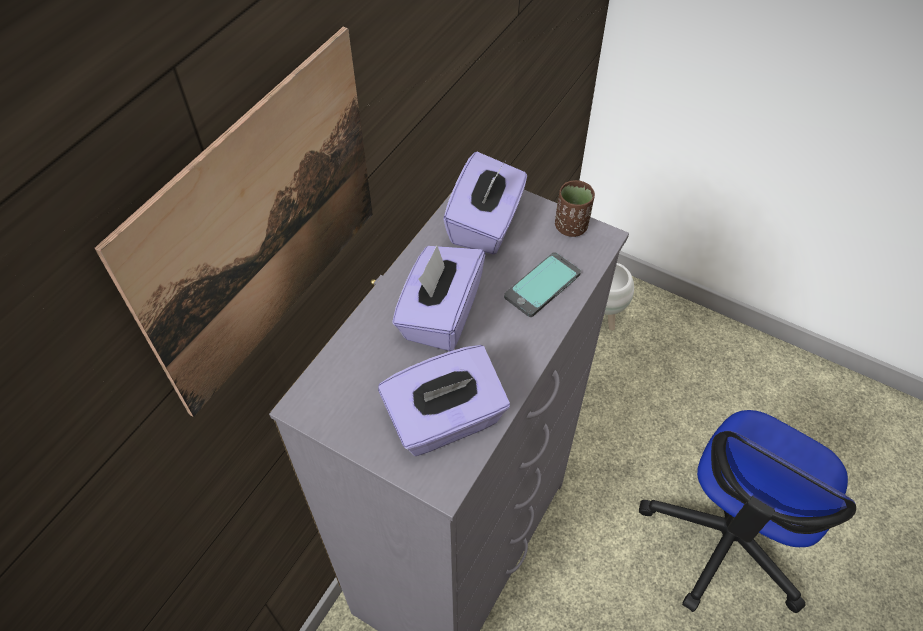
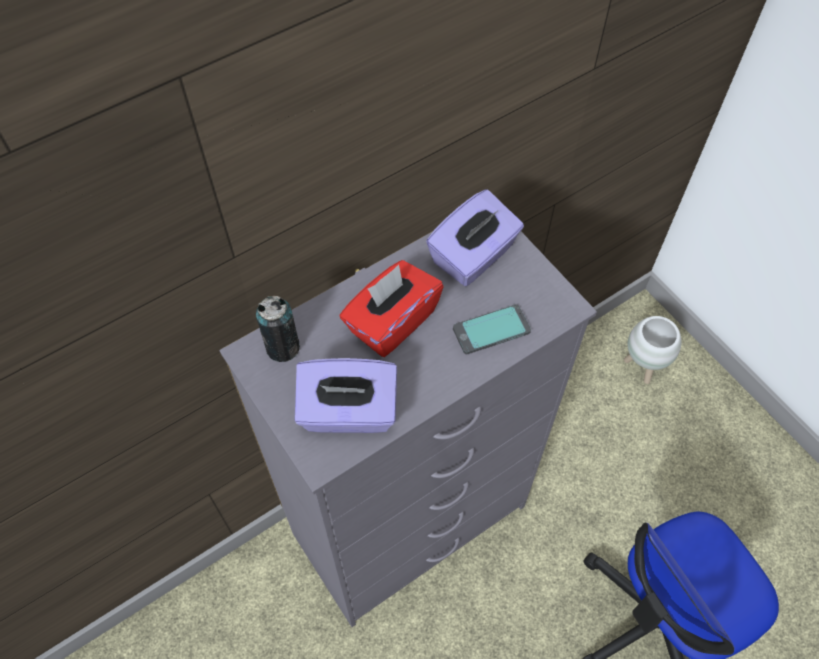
camera: 25 degrees right, 5 degrees up
picture [94,27,373,417] -> none
purple tissue box [392,246,485,351] -> red tissue box [340,260,444,357]
brown cup [555,180,595,237] -> none
none -> can [256,296,300,362]

